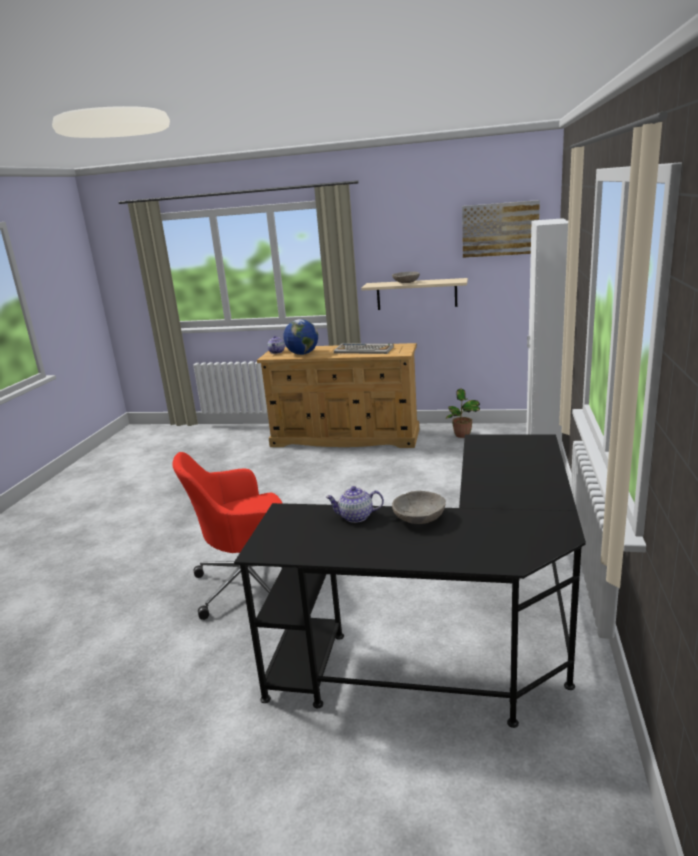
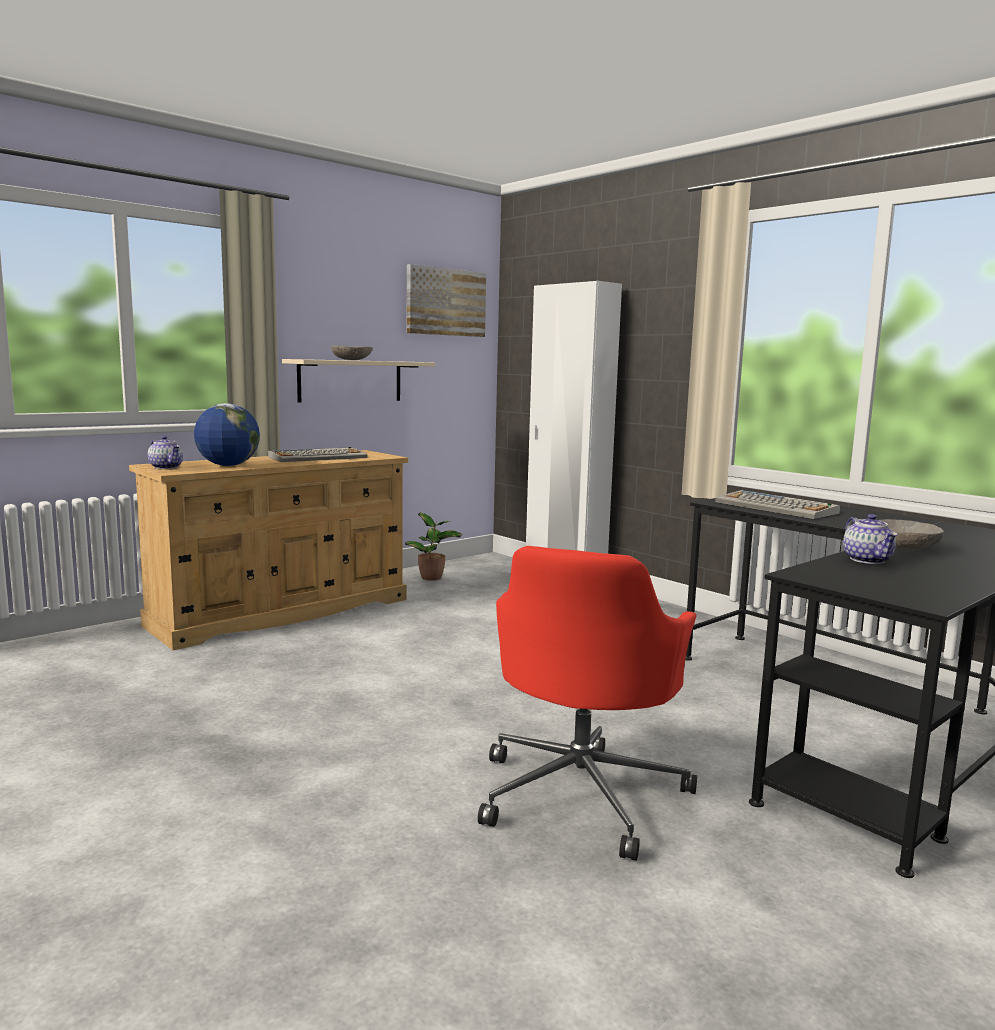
camera: 55 degrees left, 10 degrees down
teapot [326,486,384,523] -> teapot turned 45 degrees counterclockwise [843,514,898,564]
none -> keyboard [716,490,840,519]

